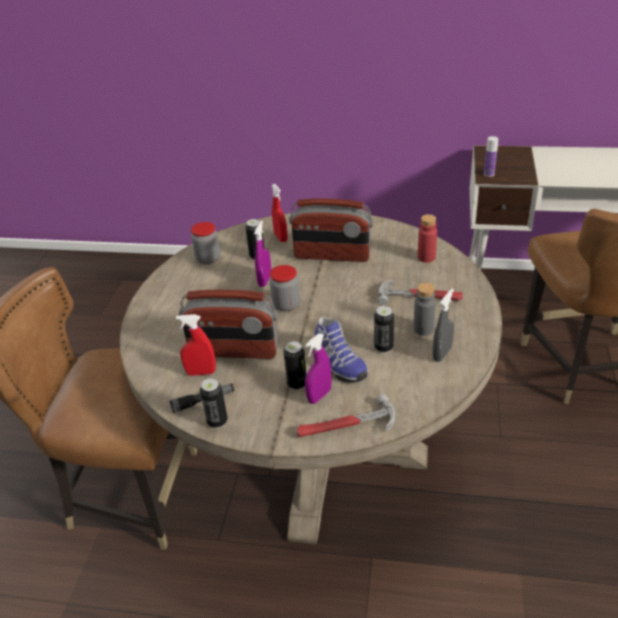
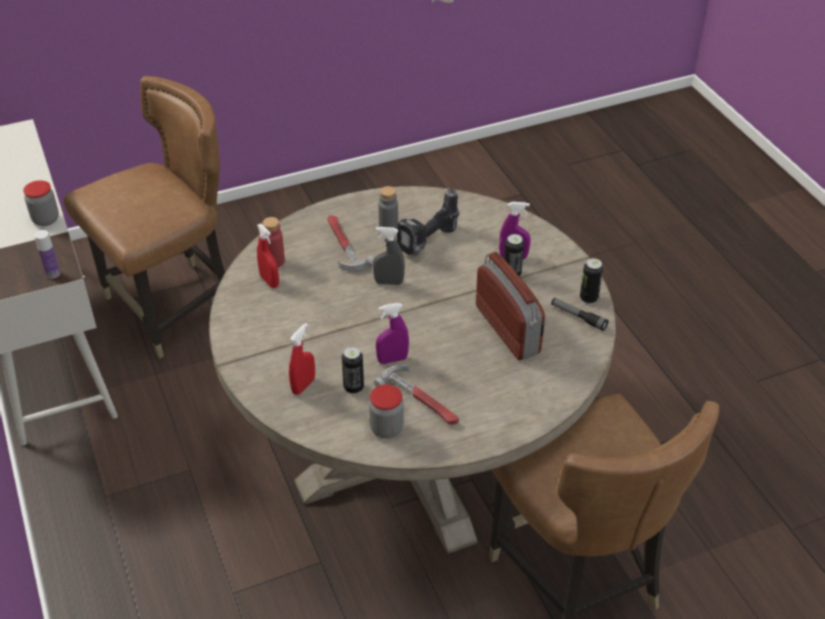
camera: 125 degrees left, 5 degrees up
red spray bottle [176,314,216,376] -> red spray bottle moved to [257,224,279,288]
jar [269,265,300,311] -> jar moved to [23,180,59,226]
radio [289,198,373,262] -> none
hammer [297,394,395,437] -> hammer moved to [374,365,459,425]
shoe [314,317,368,383] -> none
can [374,306,394,353] -> power drill [397,189,459,255]
grey spray bottle [432,289,454,362] -> grey spray bottle moved to [373,227,405,285]

